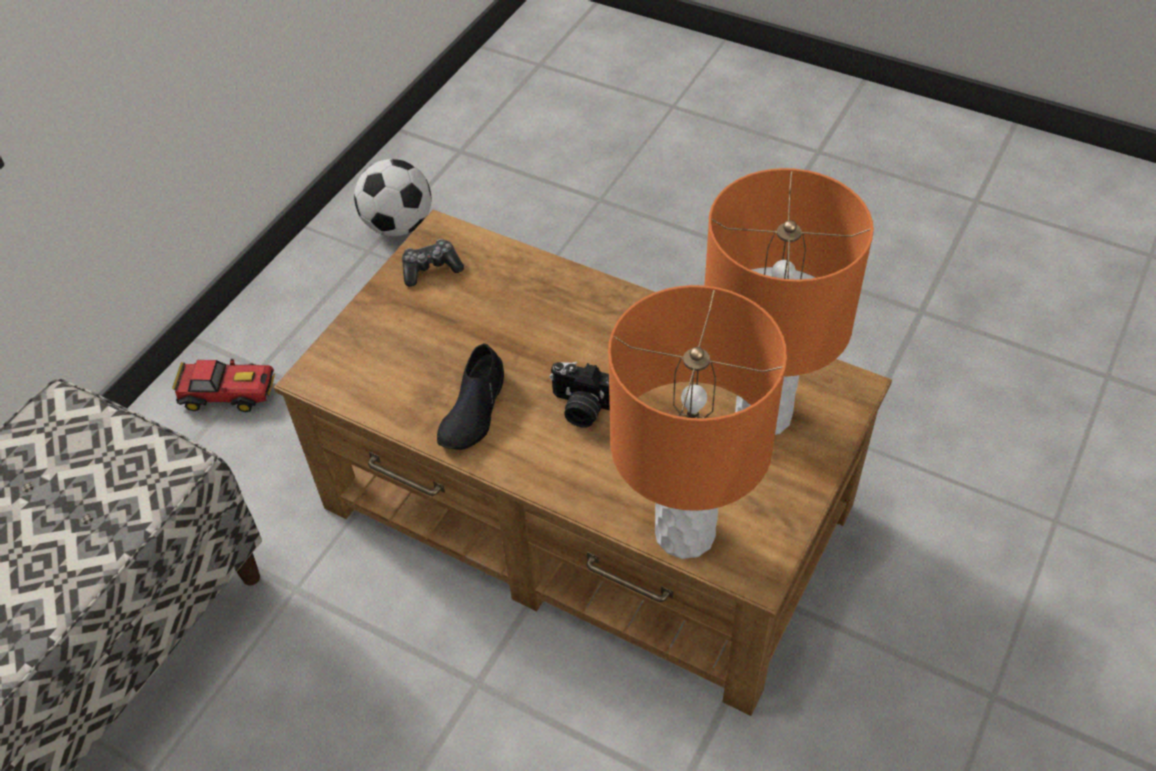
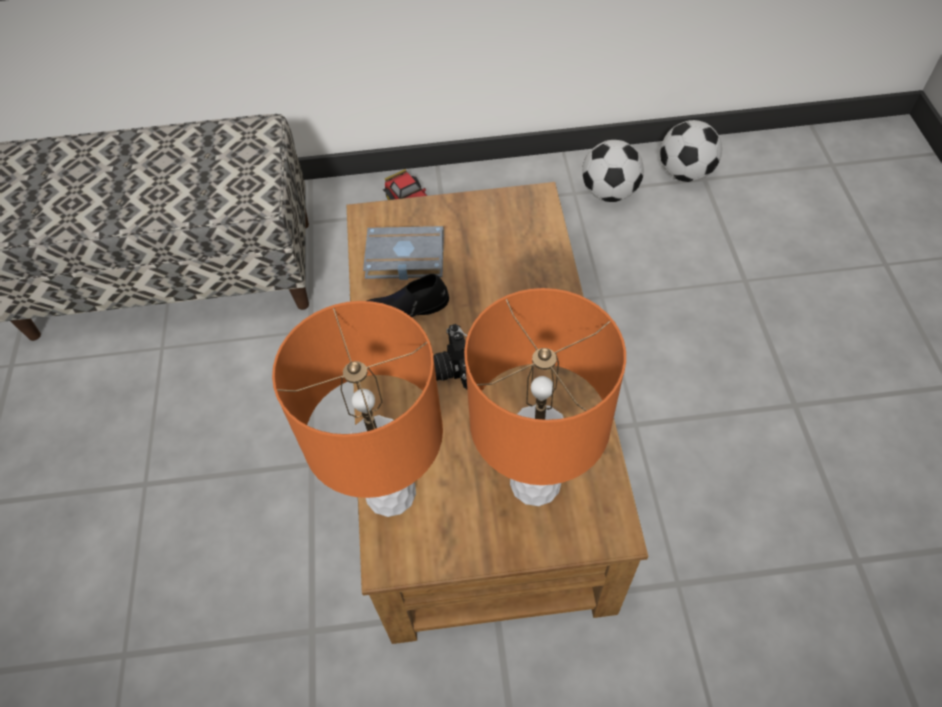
camera: 55 degrees right, 5 degrees up
game controller [402,239,464,287] -> none
none -> grey book [363,226,444,280]
none -> football [660,120,722,182]

